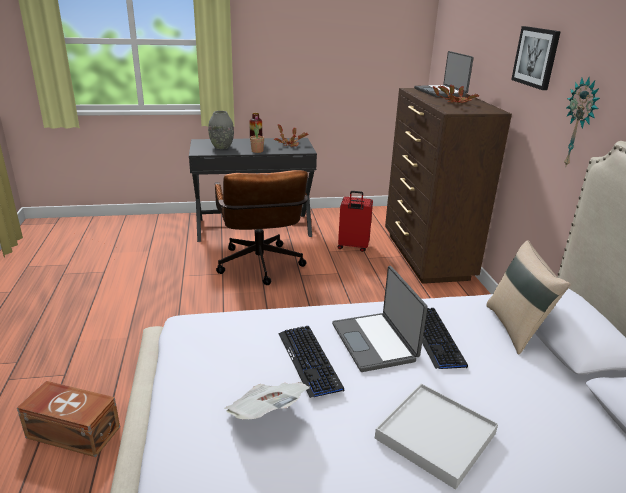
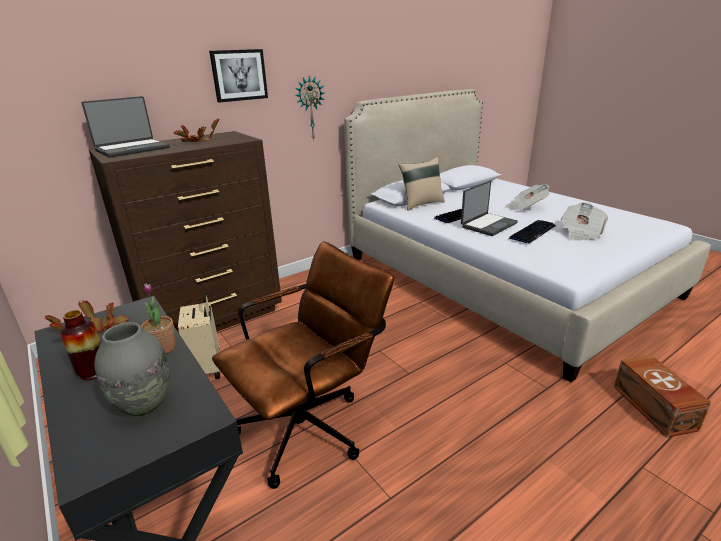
camera: 115 degrees left, 0 degrees up
red suitcase [338,191,373,252] -> beige suitcase [178,291,221,379]
white tray [375,383,498,490] -> newspaper [506,184,550,211]

